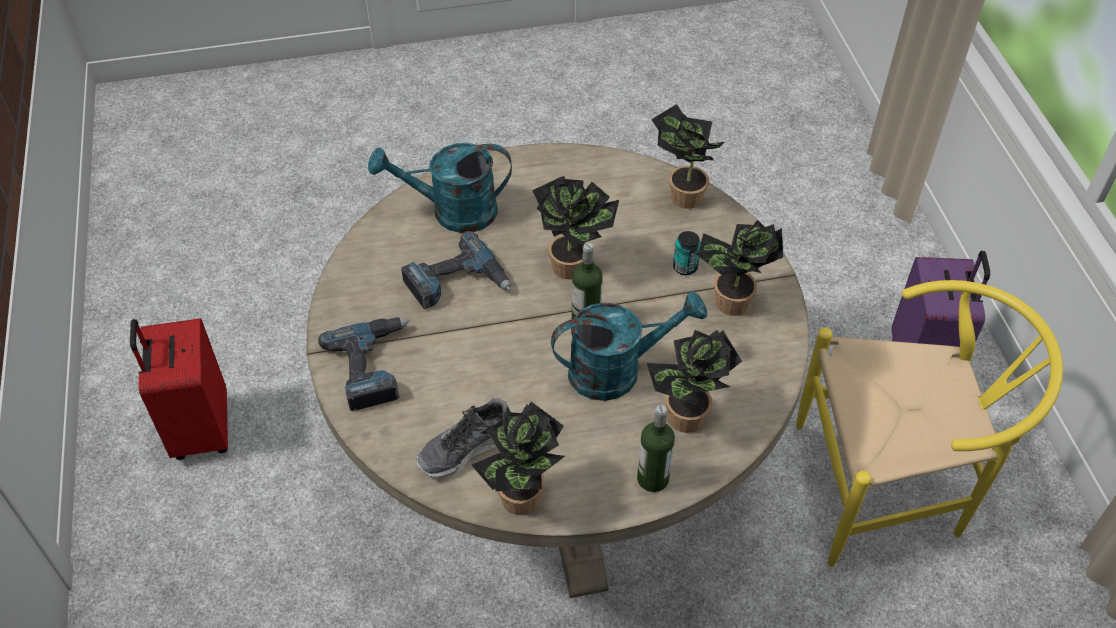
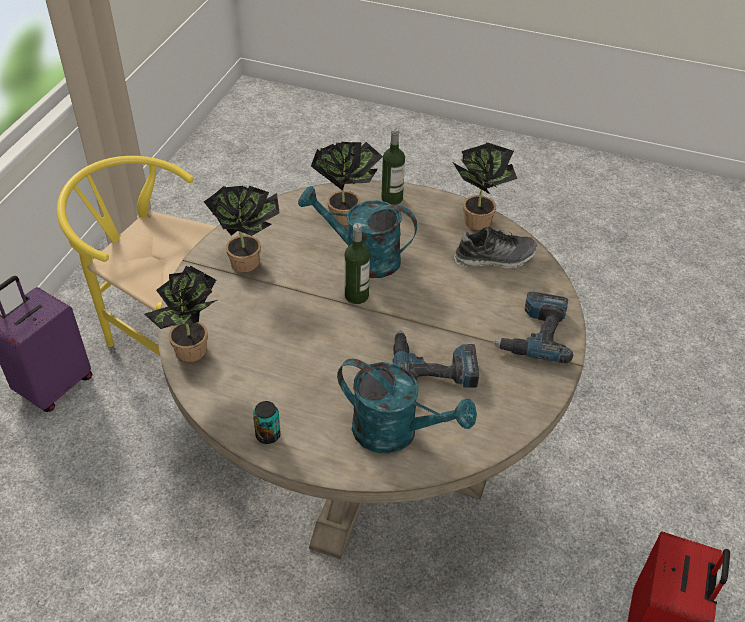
camera: 150 degrees left, 5 degrees down
potted plant [532,176,619,279] -> none
can [673,231,701,275] -> can moved to [253,401,281,444]

